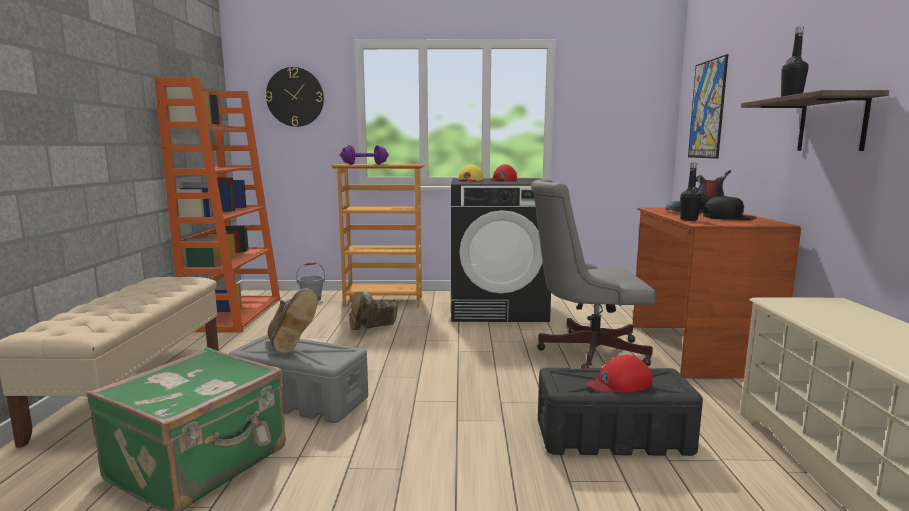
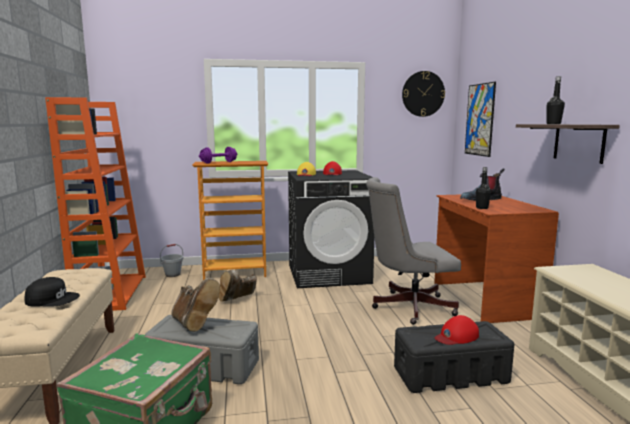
camera: 10 degrees left, 0 degrees up
wall clock [266,67,324,127] -> wall clock moved to [402,71,445,117]
black cap [703,196,757,220] -> black cap moved to [25,277,80,307]

